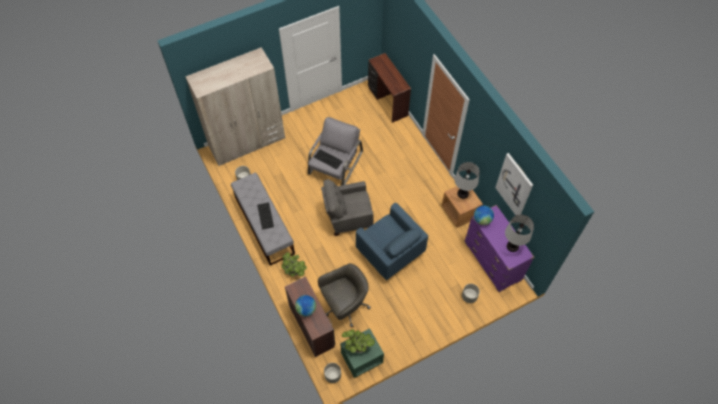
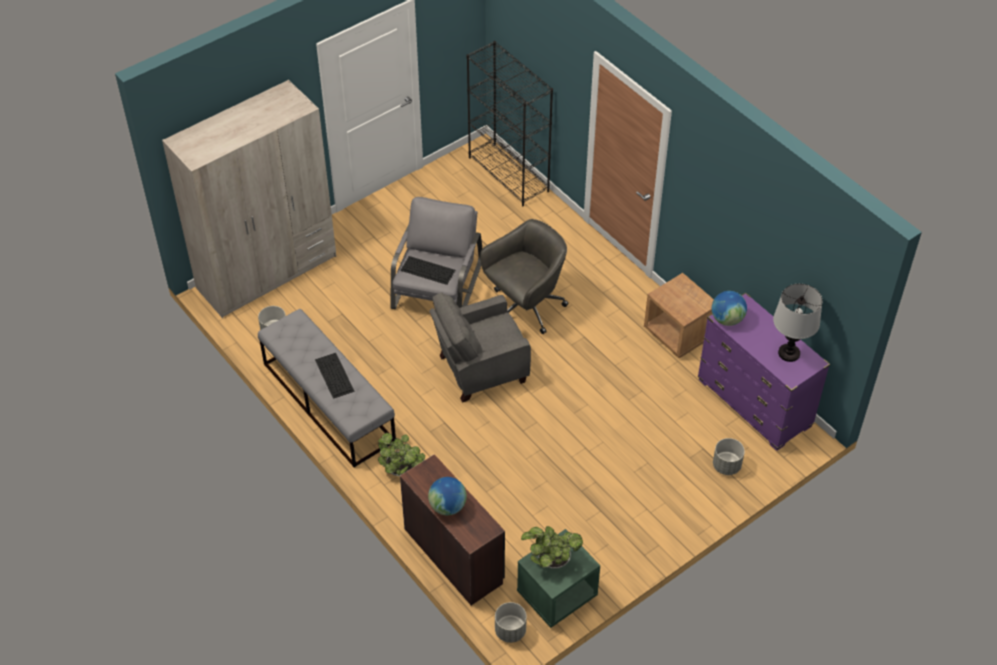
camera: 10 degrees left, 10 degrees down
grey office chair [318,263,371,327] -> grey office chair moved to [480,219,568,334]
blue armchair [356,203,428,280] -> none
brown desk [368,53,411,123] -> black bookcase [467,41,553,207]
table lamp [454,162,480,199] -> none
picture [495,153,533,215] -> none

